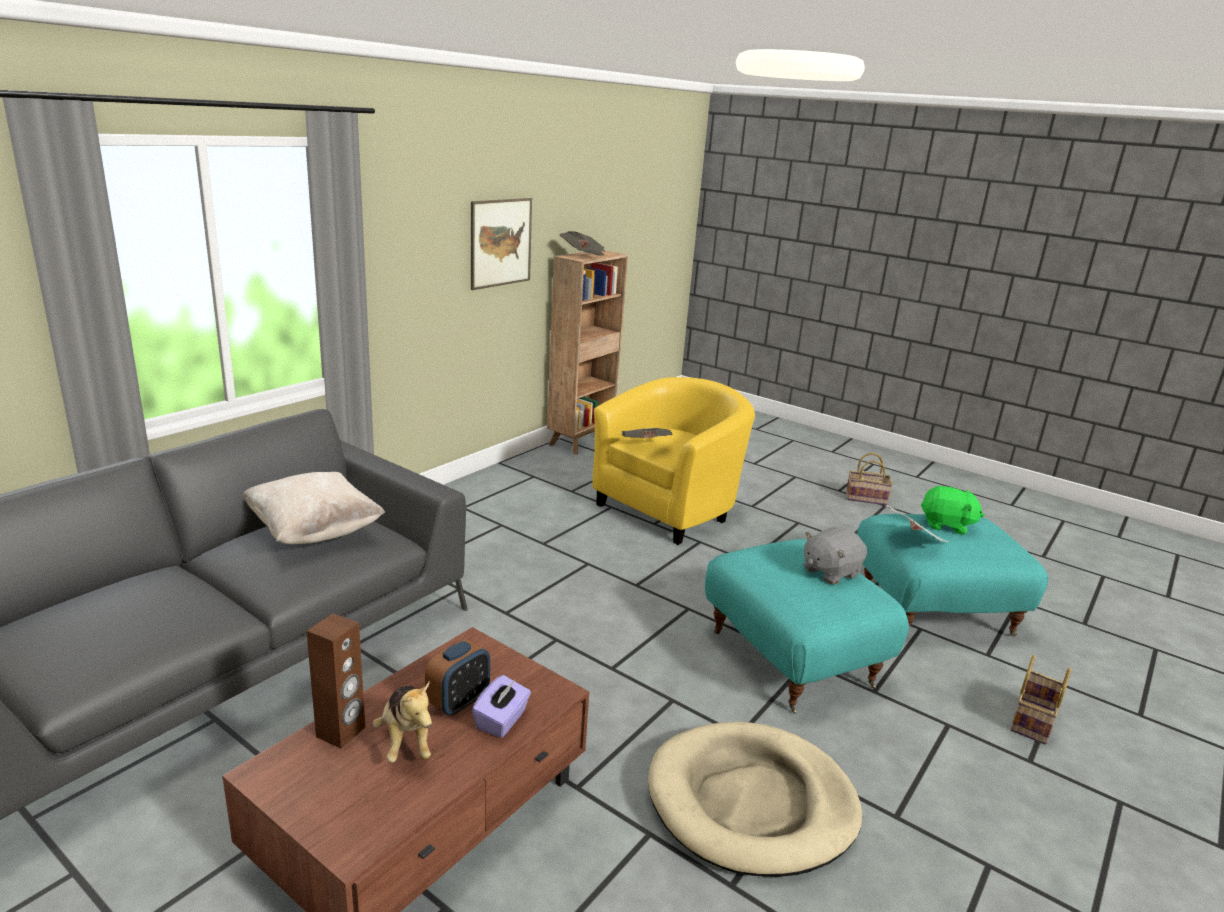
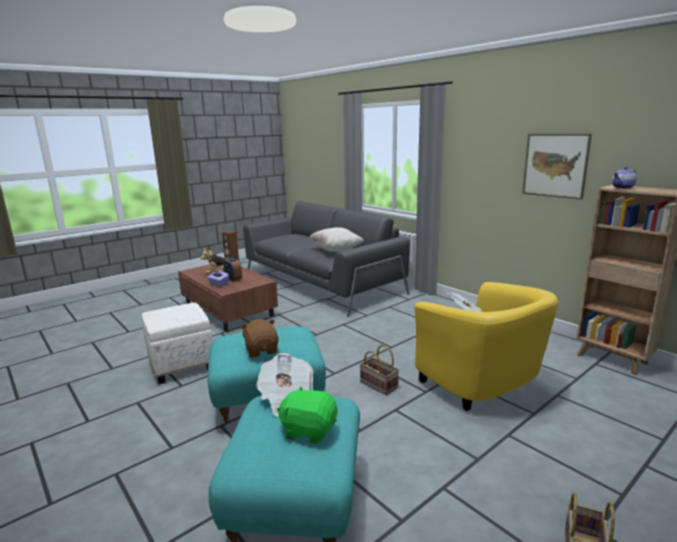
camera: 105 degrees right, 5 degrees down
newspaper [560,231,606,256] -> teapot [612,167,637,189]
beige dog bed [648,722,862,877] -> white ottoman [142,303,213,384]
grey plush toy [803,527,867,585] -> brown plush toy [240,319,279,357]
green plush toy [921,486,984,535] -> green plush toy turned 75 degrees clockwise [277,386,337,444]
basket [1010,655,1071,745] -> basket moved to [360,344,399,395]

